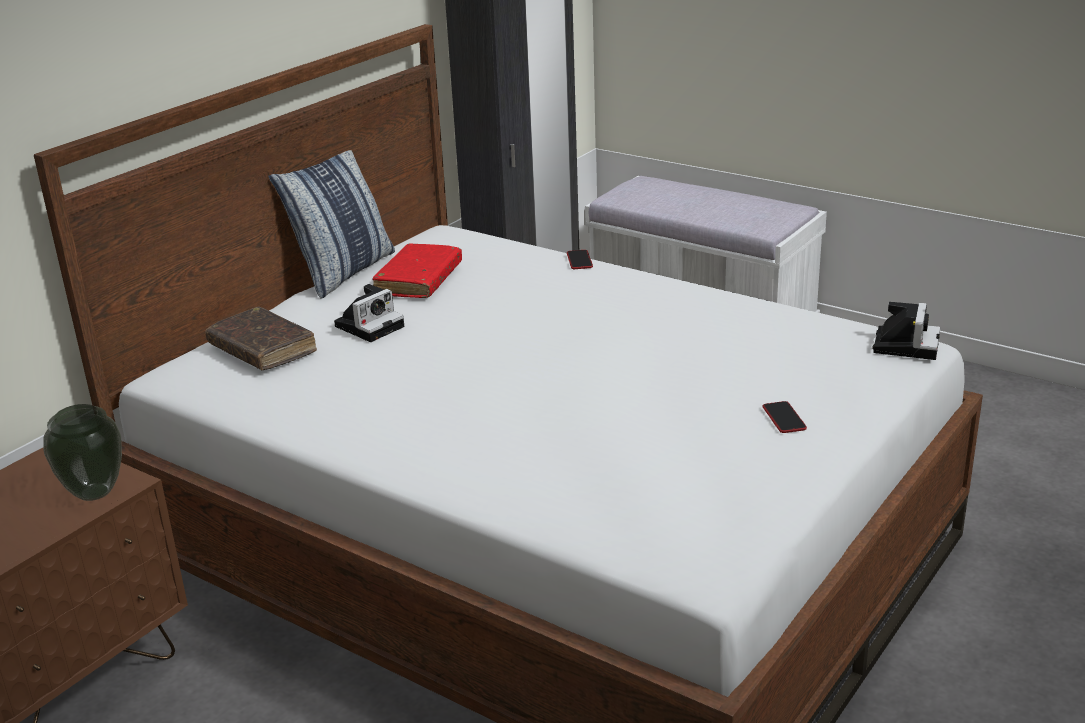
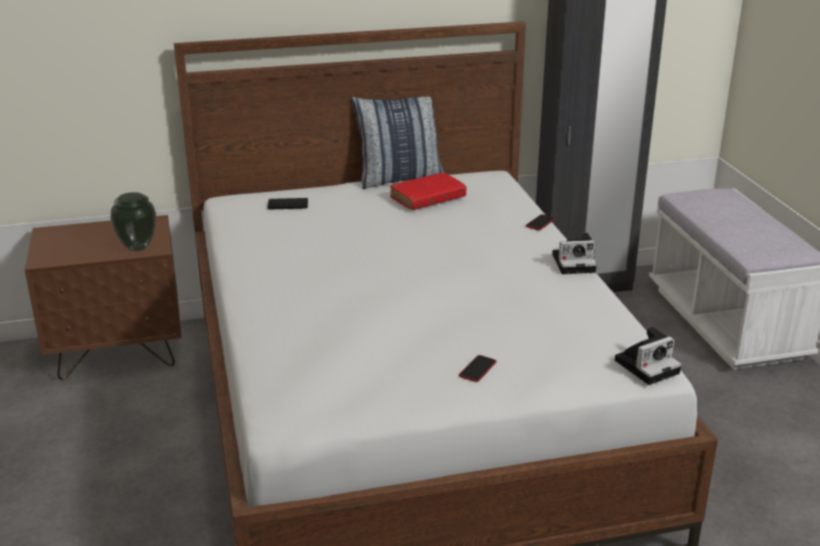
camera: 40 degrees right, 0 degrees up
brown book [205,307,317,370] -> black game controller [268,198,308,210]
camera [334,284,404,342] -> camera moved to [552,233,597,274]

